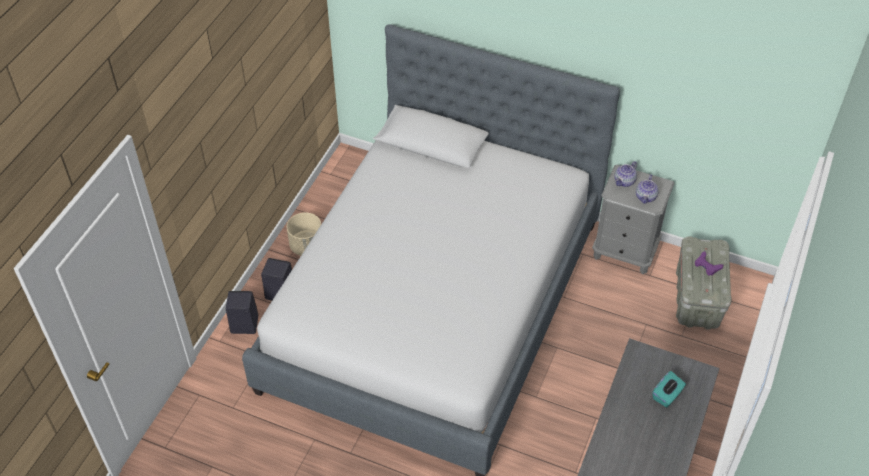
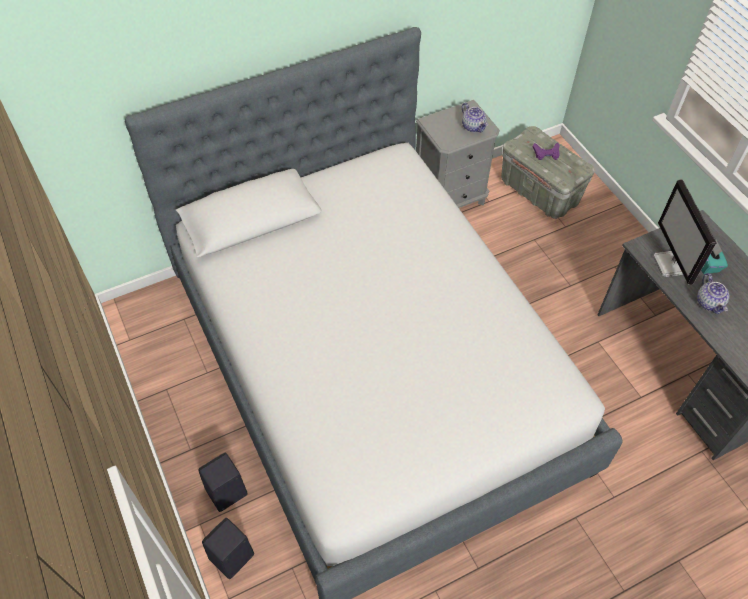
camera: 50 degrees left, 5 degrees up
beige planter [287,212,321,256] -> none
teapot [614,161,637,187] -> teapot moved to [697,273,729,314]
none -> monitor [653,180,716,285]

